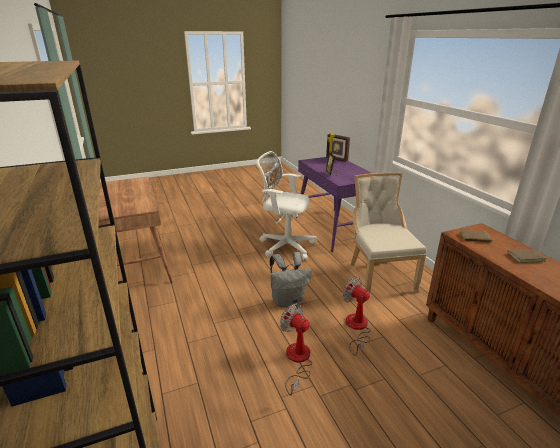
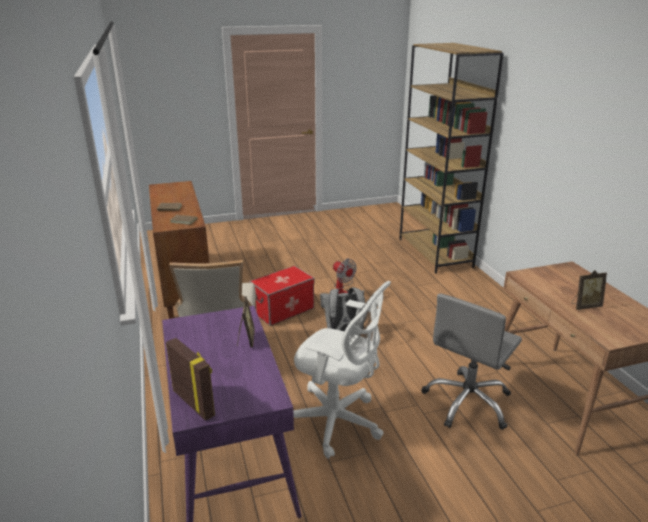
camera: 175 degrees left, 0 degrees up
fan [342,277,371,356] -> storage box [249,266,315,326]
none -> grey office chair [421,293,522,430]
none -> picture frame [571,270,607,310]

